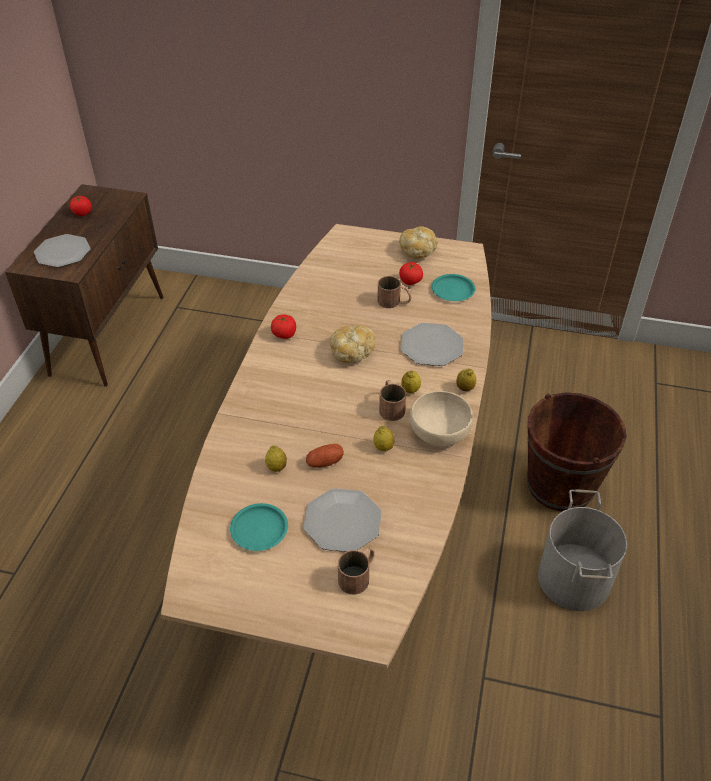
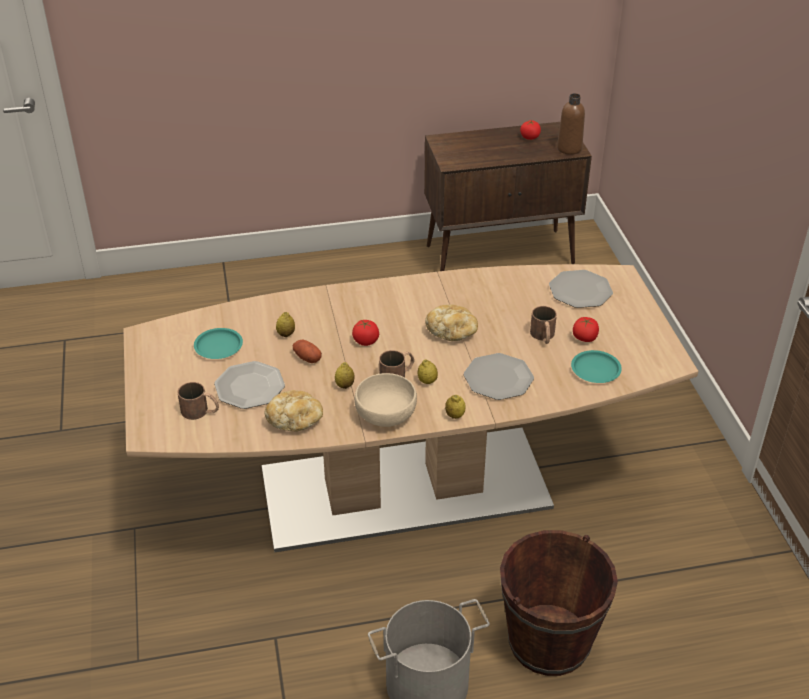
camera: 65 degrees right, 5 degrees down
plate [34,234,91,267] -> plate moved to [549,270,613,308]
tomato [271,314,296,339] -> tomato moved to [352,320,379,346]
bread [399,226,438,259] -> bread moved to [264,390,323,432]
none -> brown bottle [557,93,585,155]

